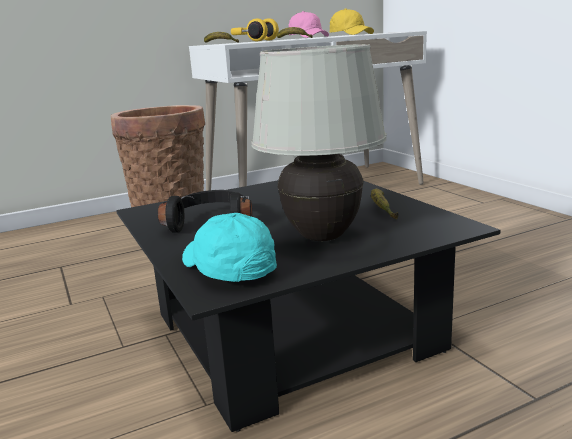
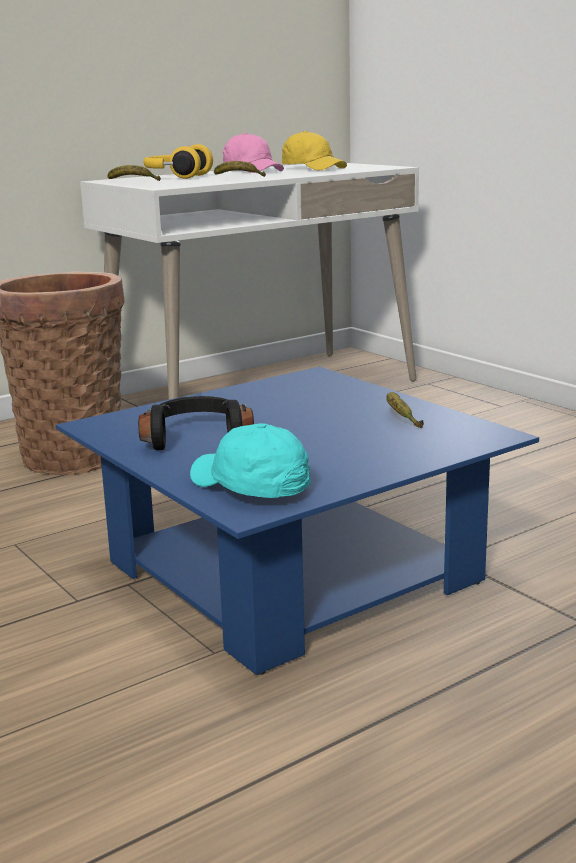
camera: 10 degrees left, 0 degrees up
black coffee table [116,180,501,432] -> blue coffee table [56,367,539,675]
white table lamp [251,44,387,241] -> none

